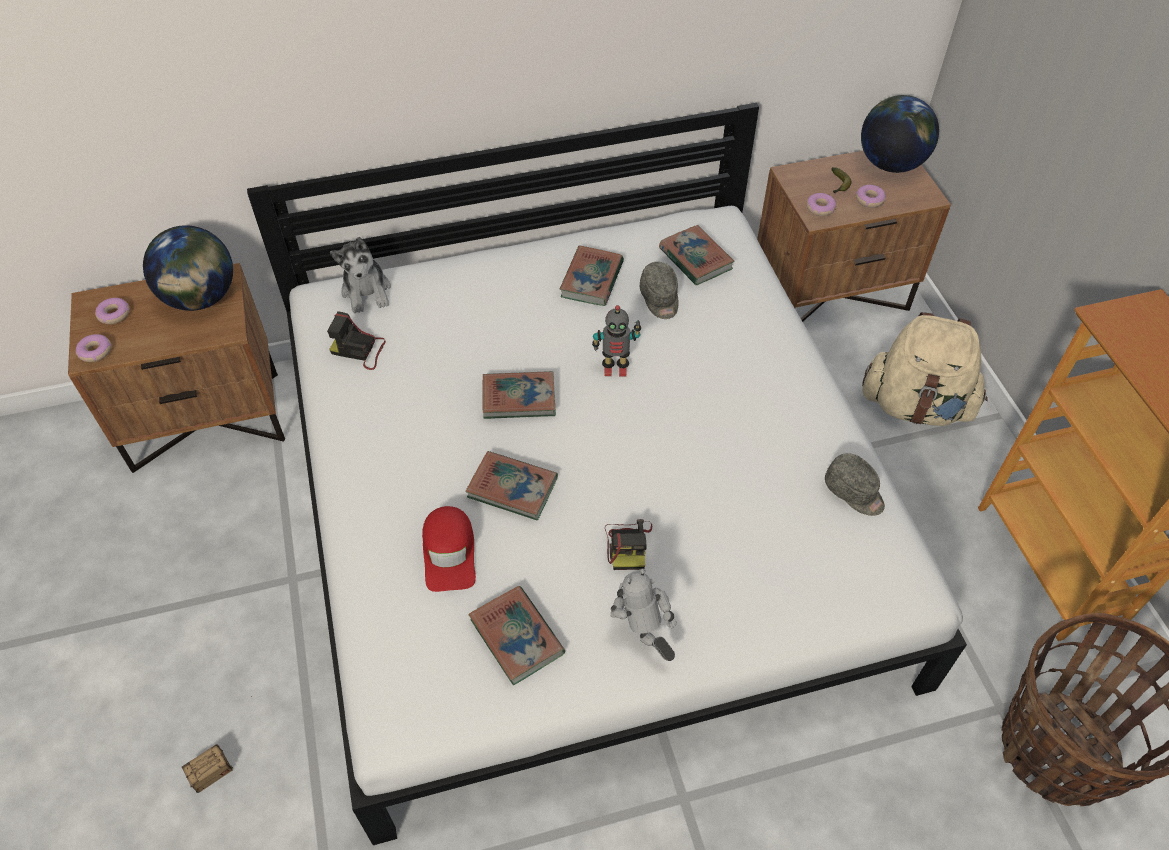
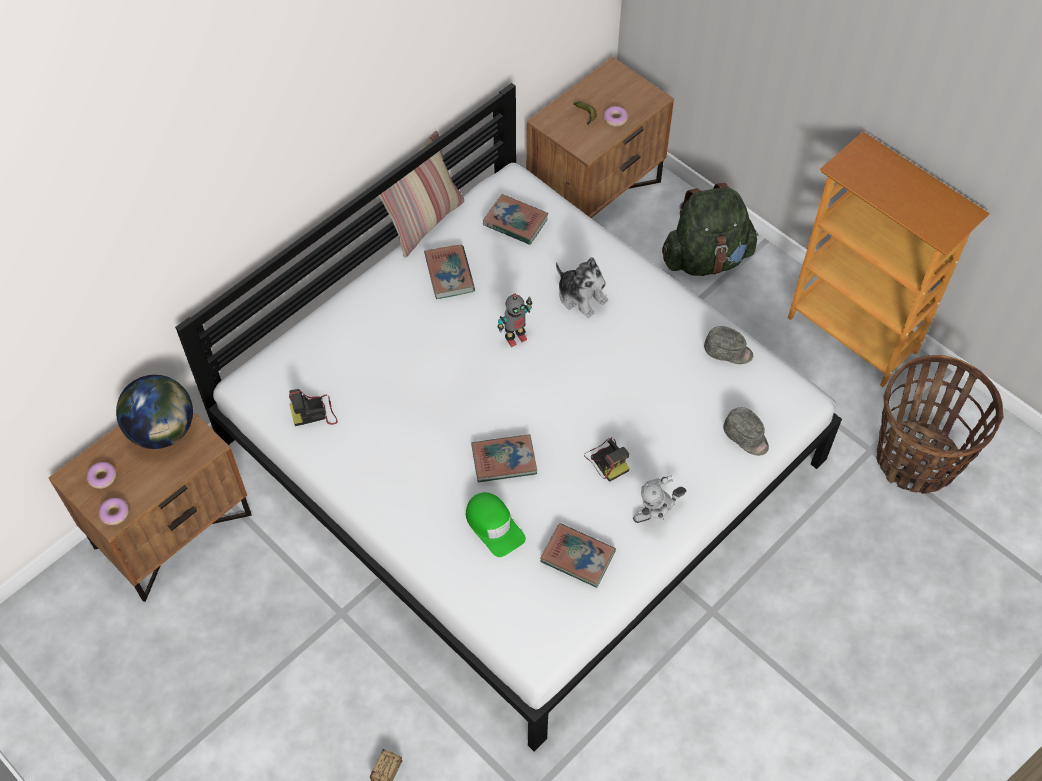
camera: 30 degrees left, 5 degrees up
plush toy [330,237,391,313] -> plush toy moved to [556,257,608,318]
red cap [422,506,476,592] -> green cap [466,492,526,557]
book [483,371,556,419] -> none
toy robot [610,569,677,661] -> toy robot turned 60 degrees counterclockwise [633,476,686,523]
grey cap [640,262,678,319] -> grey cap moved to [723,407,769,456]
donut [806,193,836,216] -> none
globe [861,95,939,173] -> none
beige backpack [862,312,988,426] -> green backpack [662,183,759,276]
none -> pillow [378,131,464,258]

